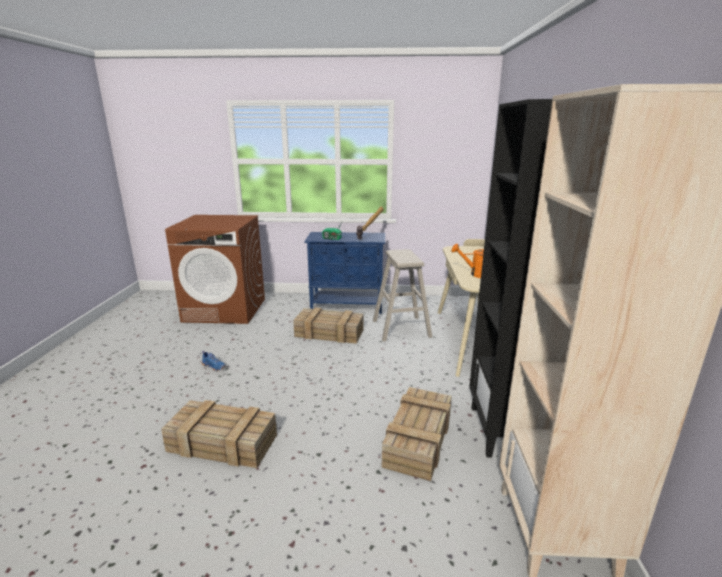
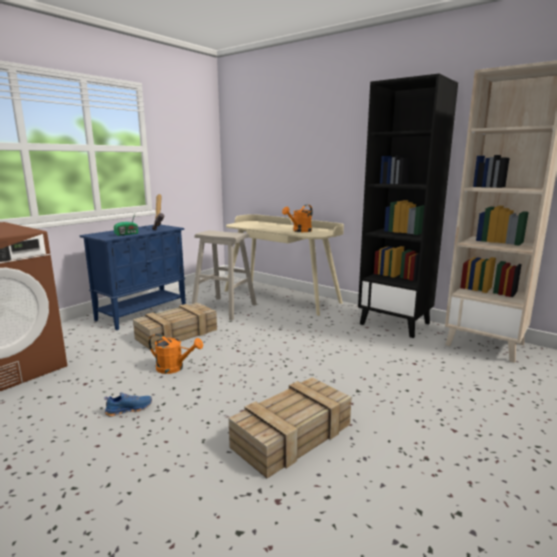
camera: 55 degrees left, 5 degrees down
crate [382,387,452,481] -> none
none -> orange watering can [148,334,203,374]

